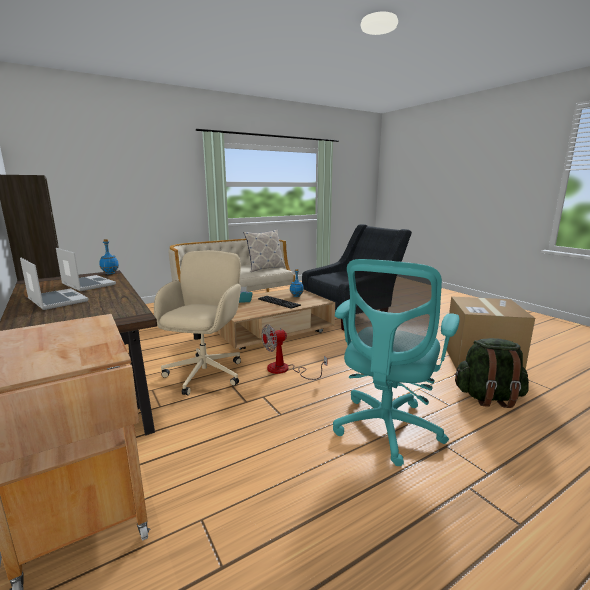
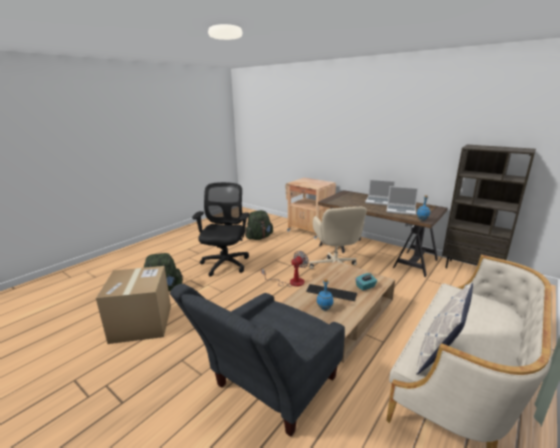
camera: 160 degrees right, 5 degrees up
turquoise office chair [333,259,460,466] -> black office chair [192,182,249,277]
none -> green backpack [245,210,273,240]

